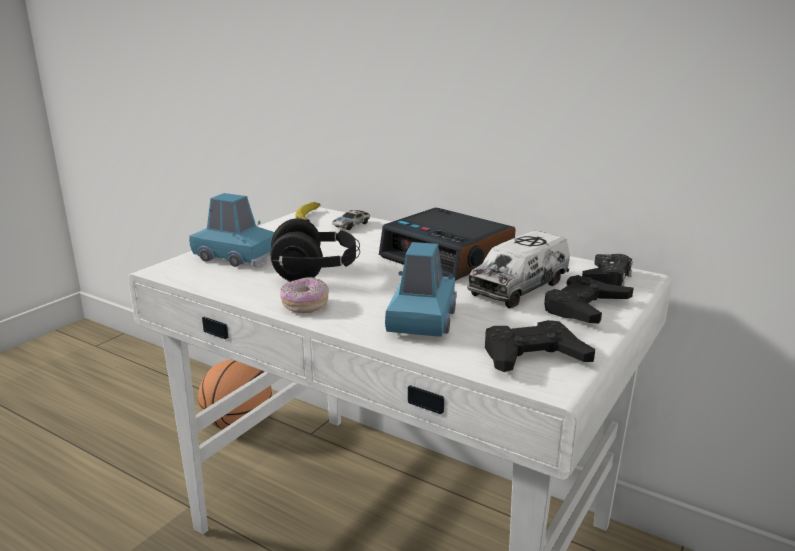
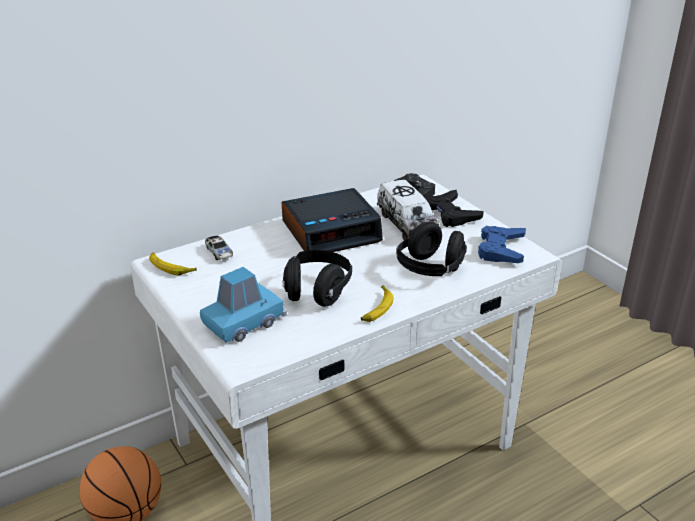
camera: 65 degrees left, 10 degrees up
donut [280,277,329,313] -> banana [361,286,394,322]
blue toy car [385,242,457,337] -> black headphones [396,222,467,276]
black game controller [485,320,595,372] -> blue game controller [478,226,526,263]

